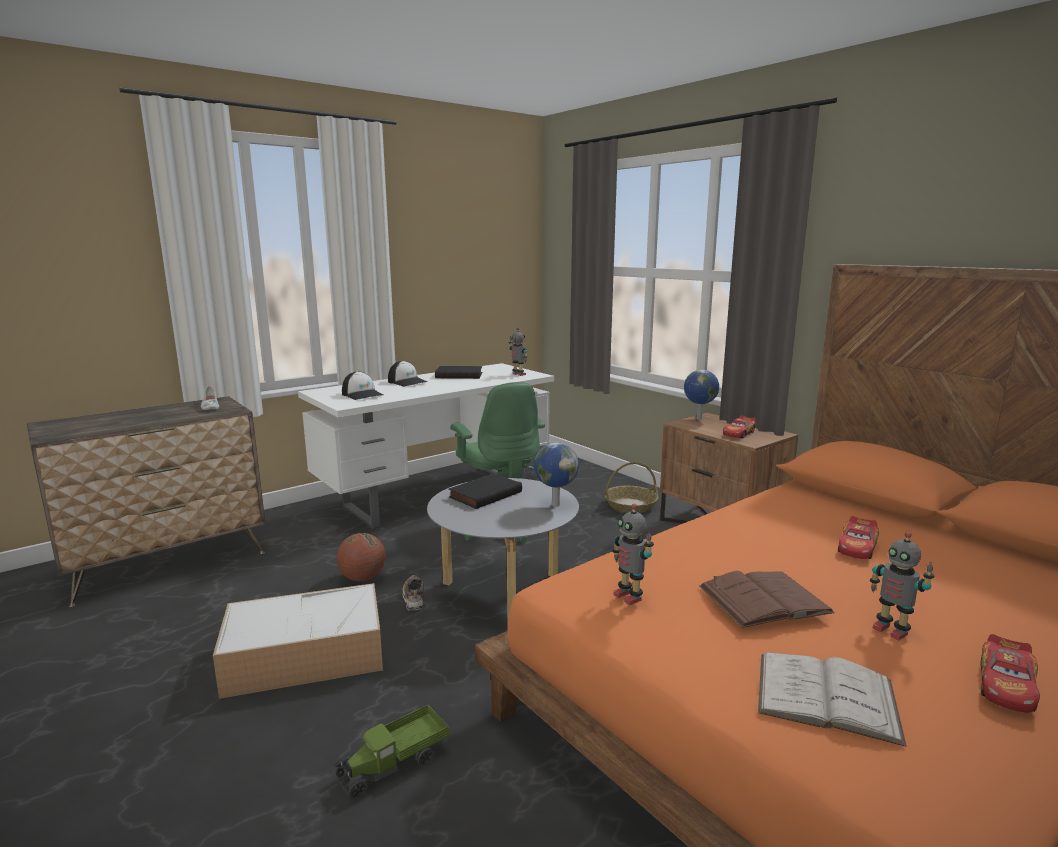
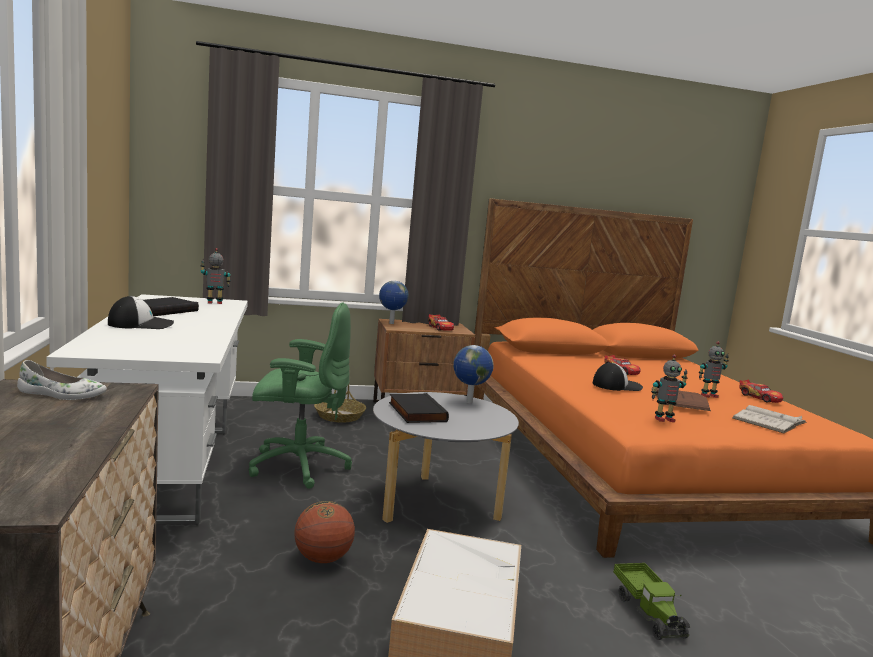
camera: 65 degrees left, 5 degrees down
cap [342,371,383,400] -> cap moved to [593,363,643,391]
shoe [402,575,424,610] -> none

